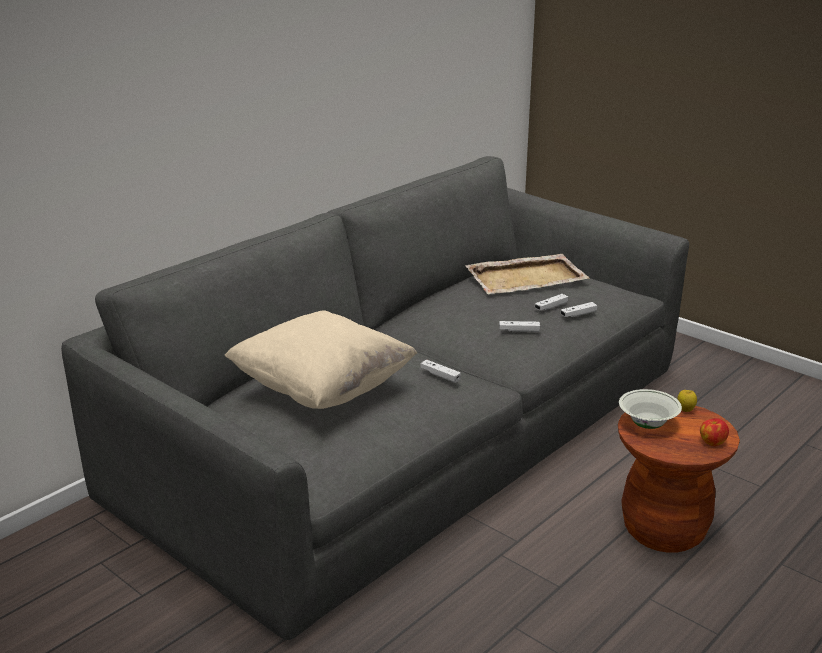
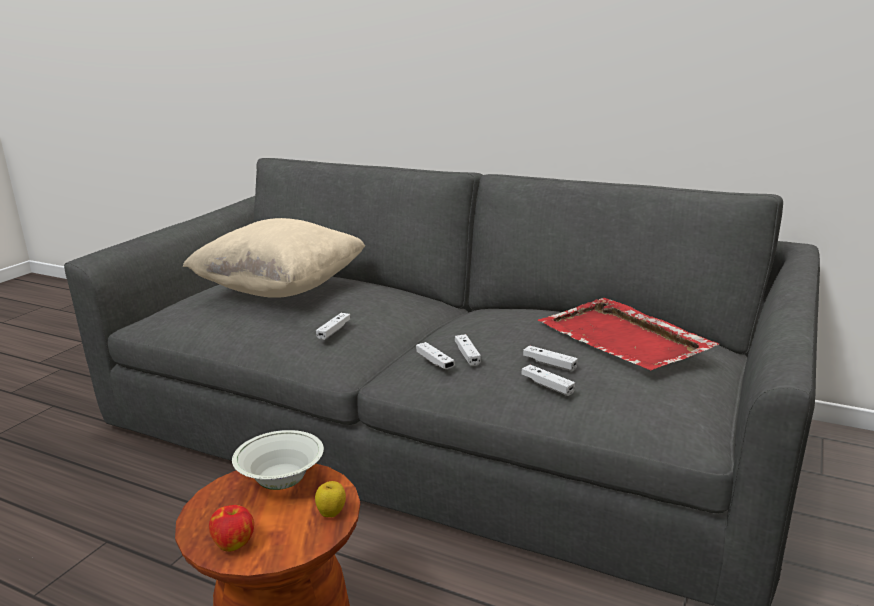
camera: 75 degrees right, 5 degrees down
beige tray [465,254,590,294] -> red tray [538,298,719,370]
none -> white game controller [416,342,455,369]

